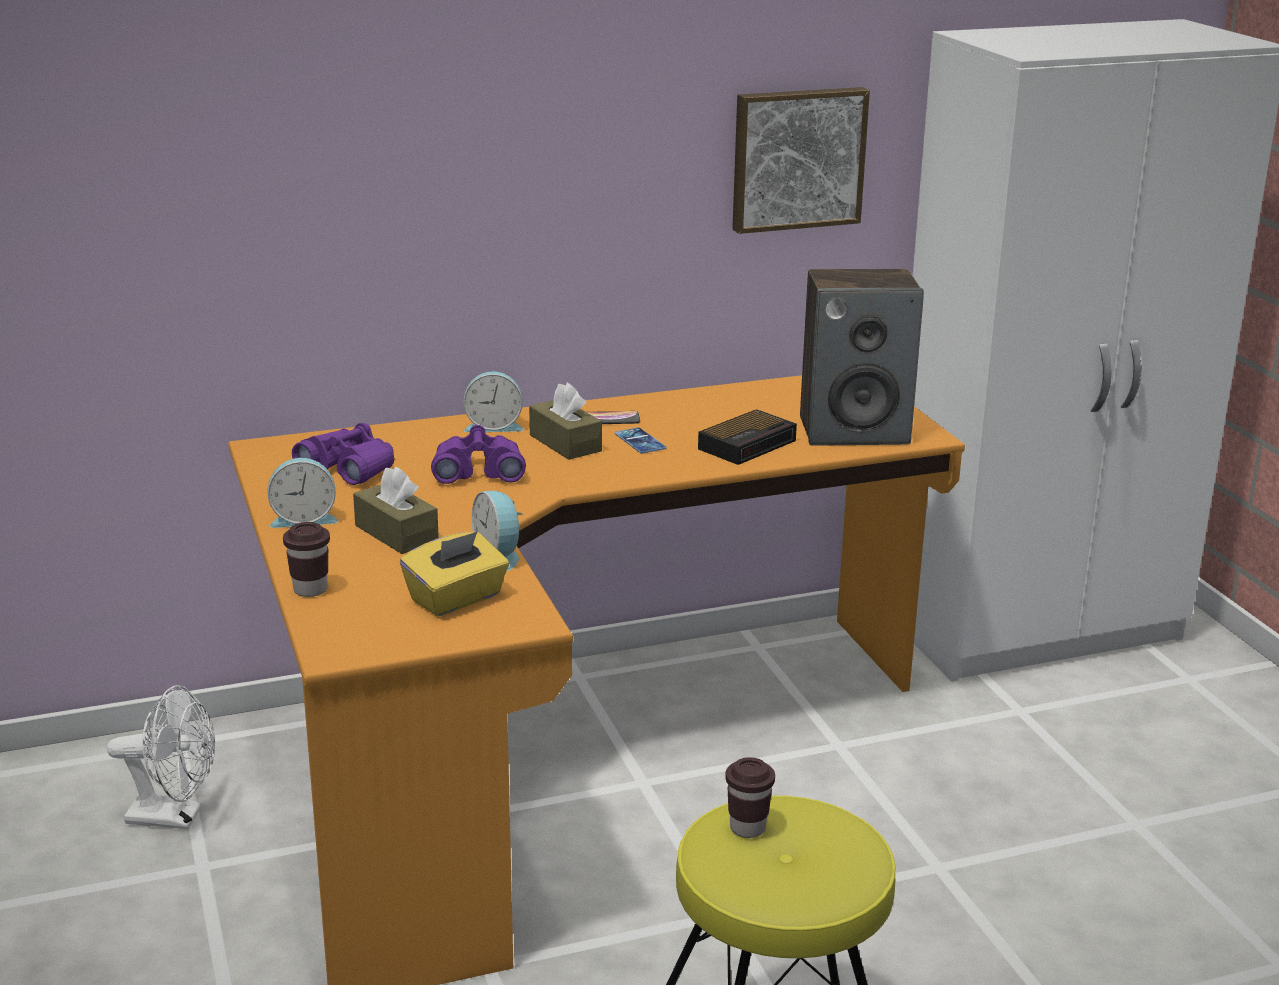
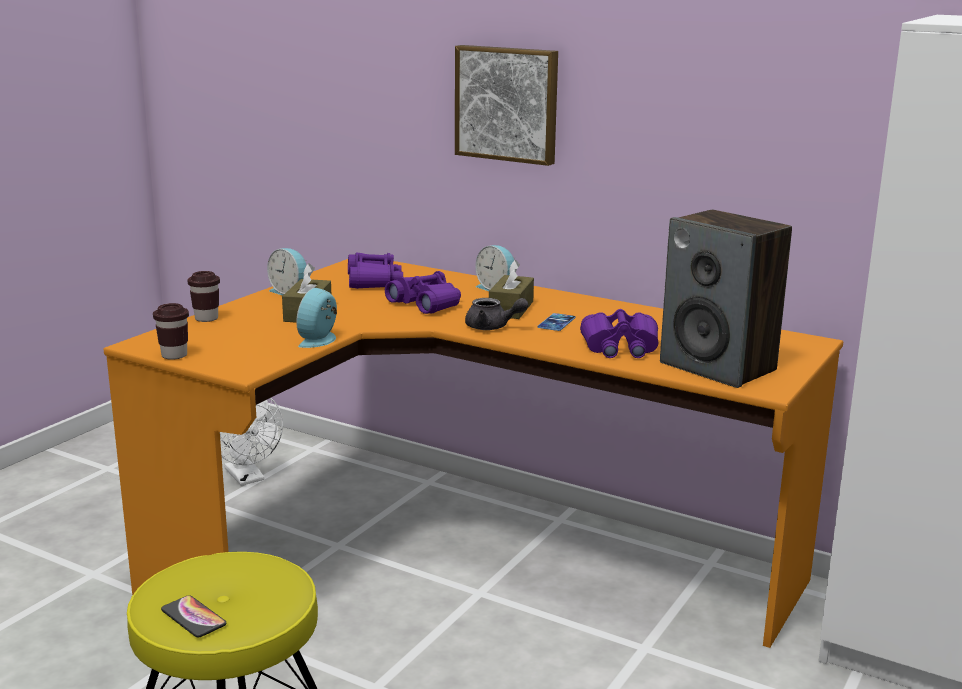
camera: 50 degrees right, 5 degrees down
yellow tissue box [400,531,509,617] -> none
phone [587,411,640,424] -> phone moved to [161,595,226,637]
alarm clock [698,409,797,465] -> purple binoculars [580,309,658,358]
brown cup [725,757,775,838] -> brown cup moved to [153,303,189,360]
picture [732,87,870,234] -> picture moved to [455,45,558,166]
none -> grey teapot [465,298,528,330]

